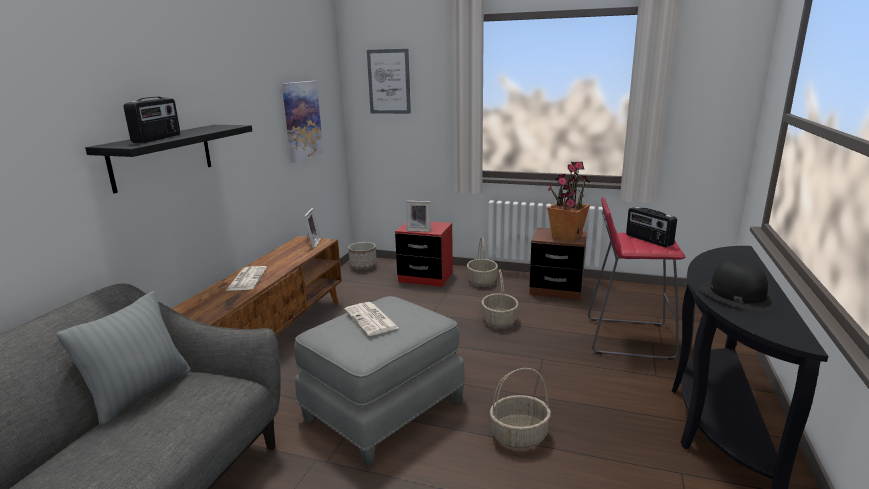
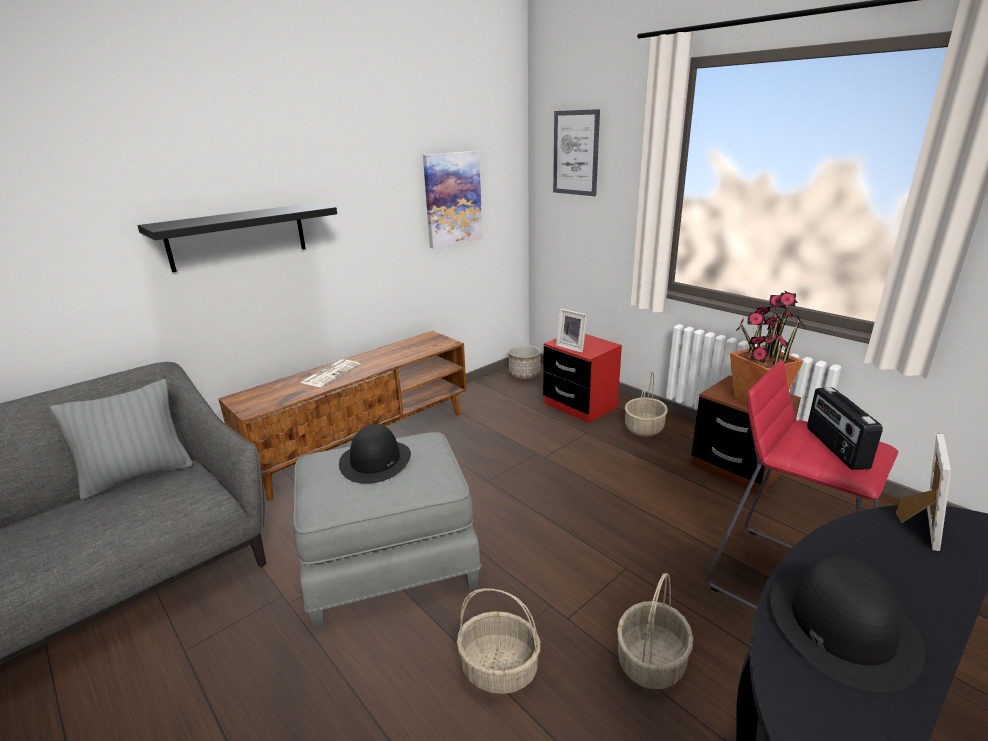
camera: 30 degrees right, 5 degrees up
radio [124,97,180,143] -> none
picture frame [304,208,321,248] -> picture frame moved to [896,433,951,551]
newspaper [344,302,399,336] -> black hat [339,424,411,484]
basket [481,269,518,328] -> basket moved to [617,573,693,689]

